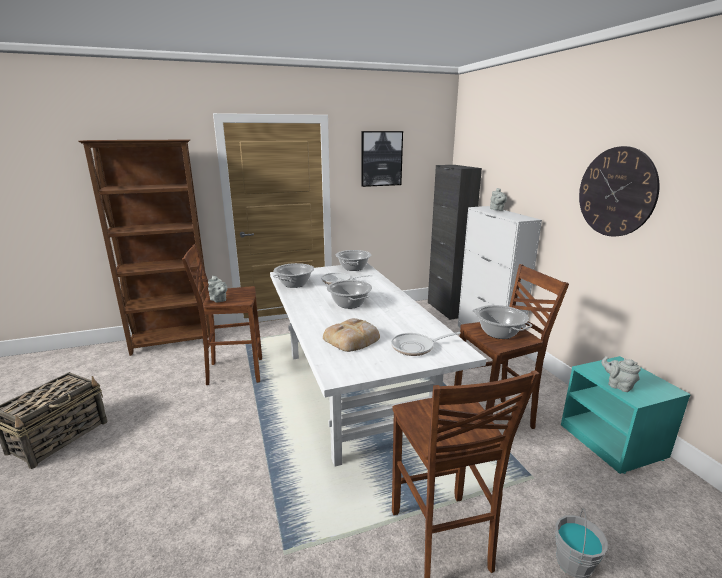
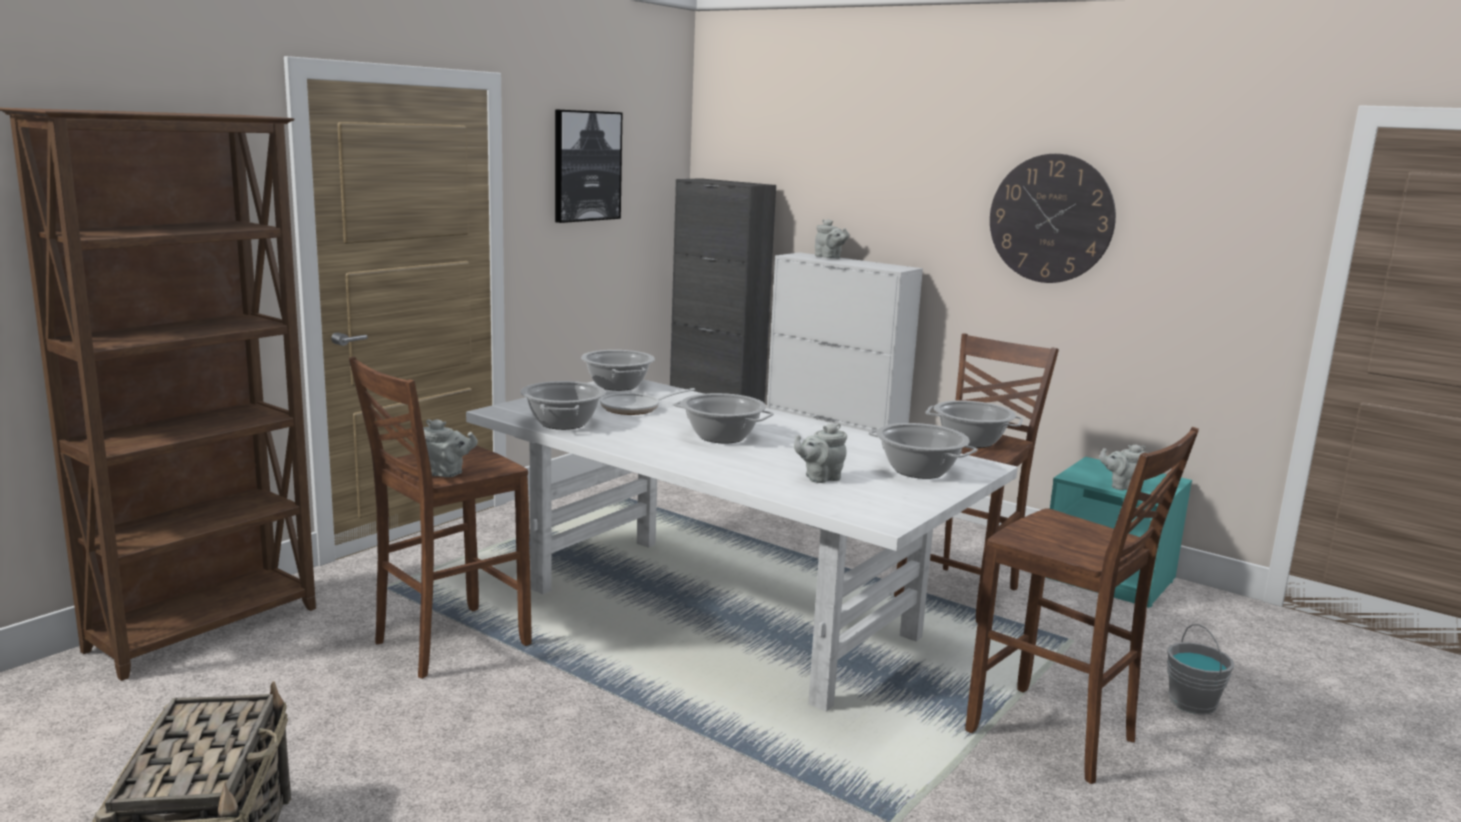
camera: 35 degrees left, 5 degrees down
bread [323,318,380,352] -> grey teapot [794,423,847,483]
frying pan [391,332,461,356] -> cooking pot [868,423,978,479]

